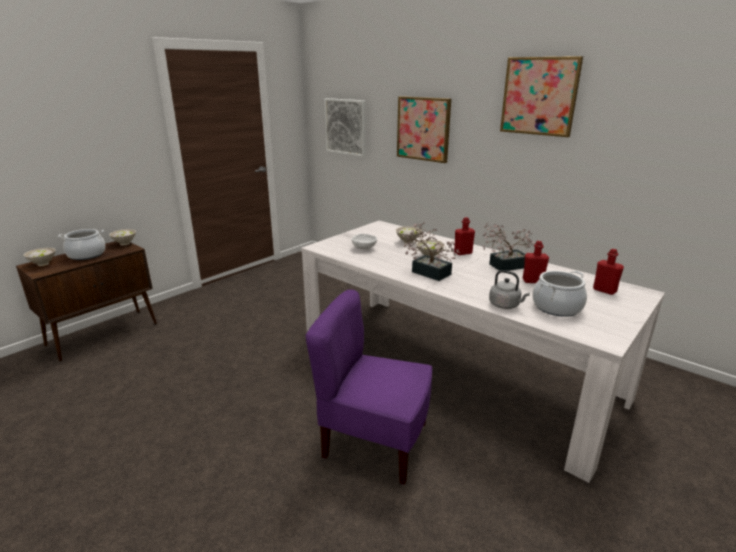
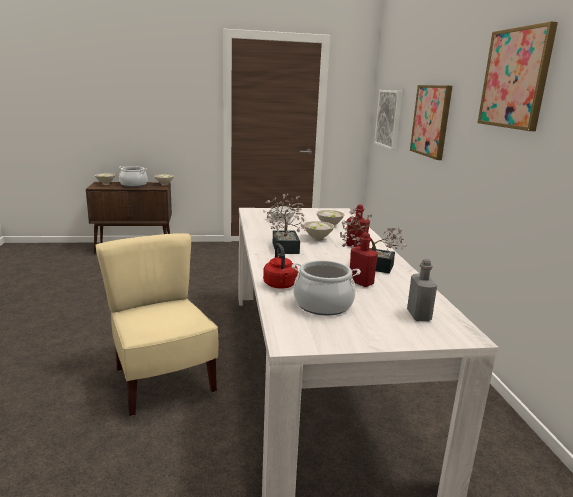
camera: 40 degrees right, 5 degrees down
purple chair [305,289,432,485] -> beige chair [95,233,218,416]
grey kettle [489,270,530,309] -> red kettle [263,243,298,289]
red bottle [593,249,624,295] -> grey bottle [407,259,437,321]

